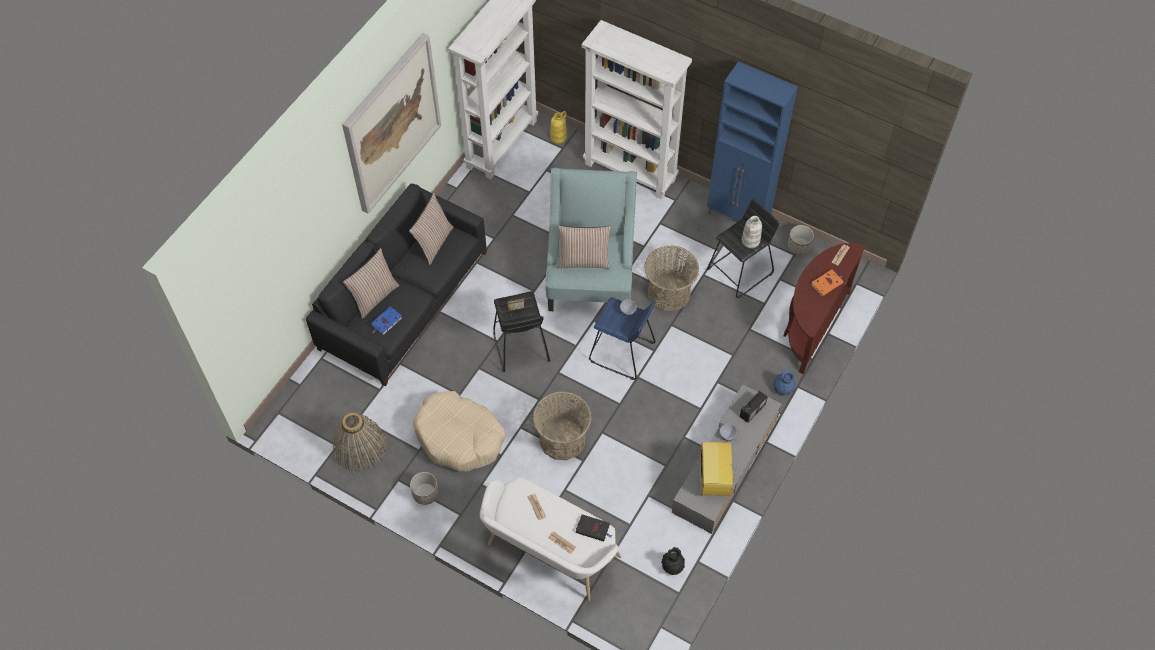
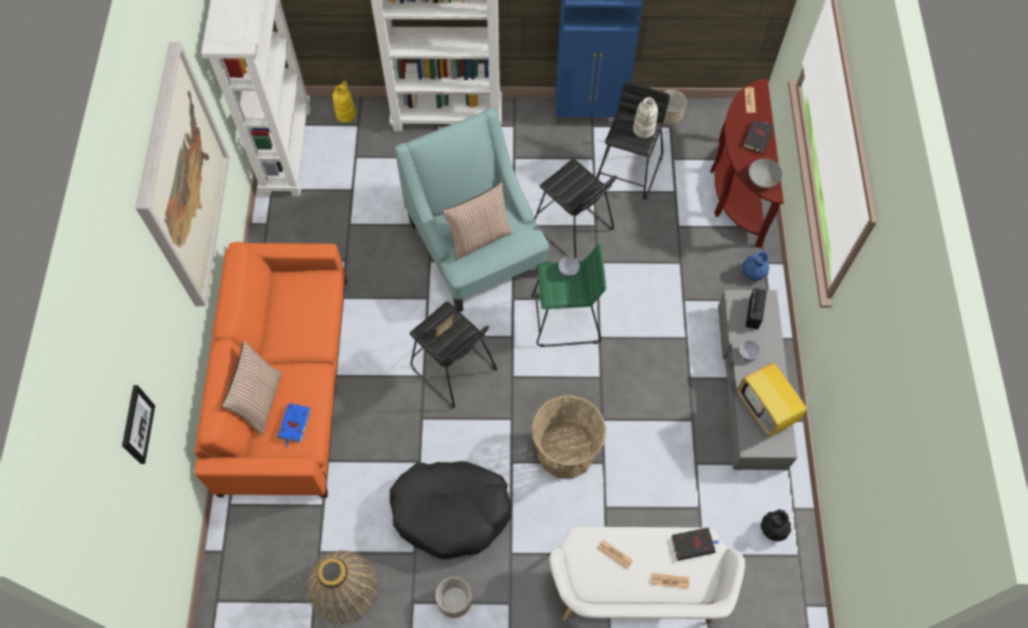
camera: 30 degrees left, 5 degrees up
black sofa [306,184,487,386] -> orange sofa [194,242,347,498]
pillow [409,193,453,265] -> none
beige dog bed [413,391,505,472] -> black dog bed [390,461,512,560]
blue stool [589,297,656,380] -> green stool [532,244,606,347]
basket [644,246,699,311] -> black stool [535,159,617,258]
orange book [811,269,843,296] -> black book [743,119,774,153]
none -> picture [122,385,155,464]
none -> grey bowl [749,159,783,189]

